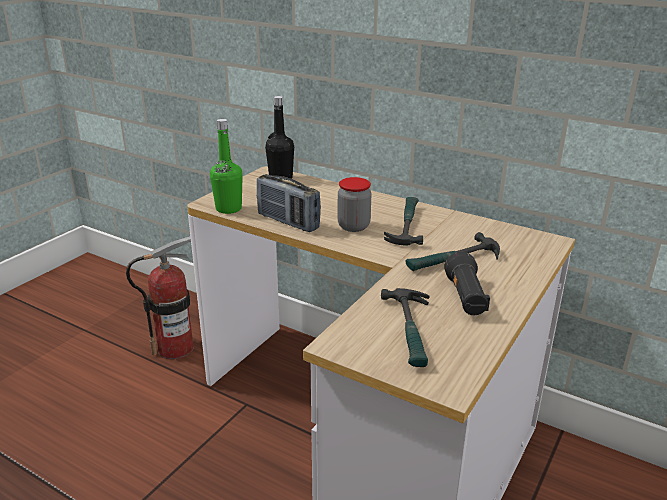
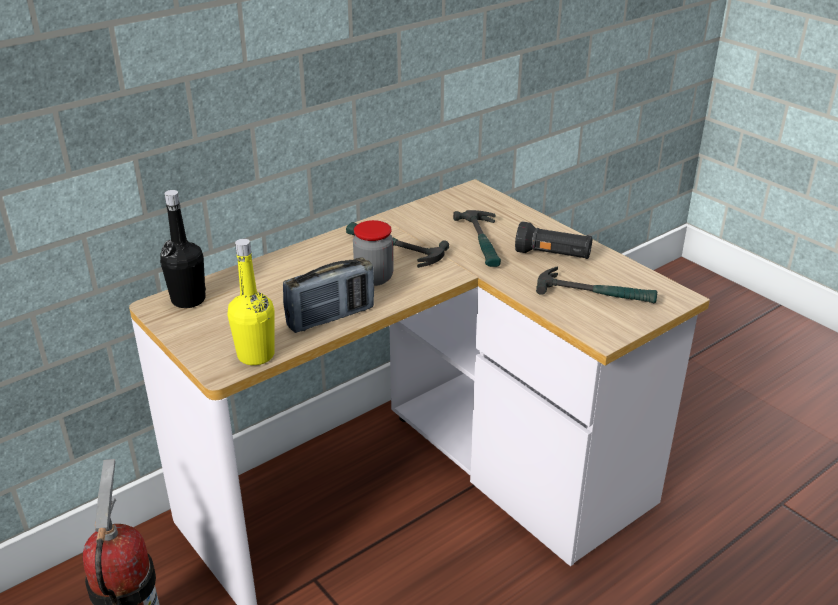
camera: 70 degrees left, 5 degrees up
green bottle [210,119,243,214] -> yellow bottle [227,239,275,365]

